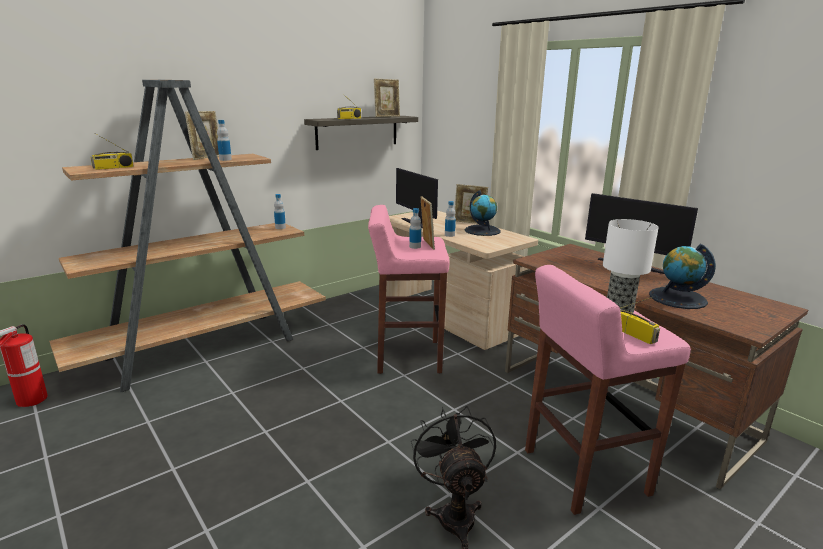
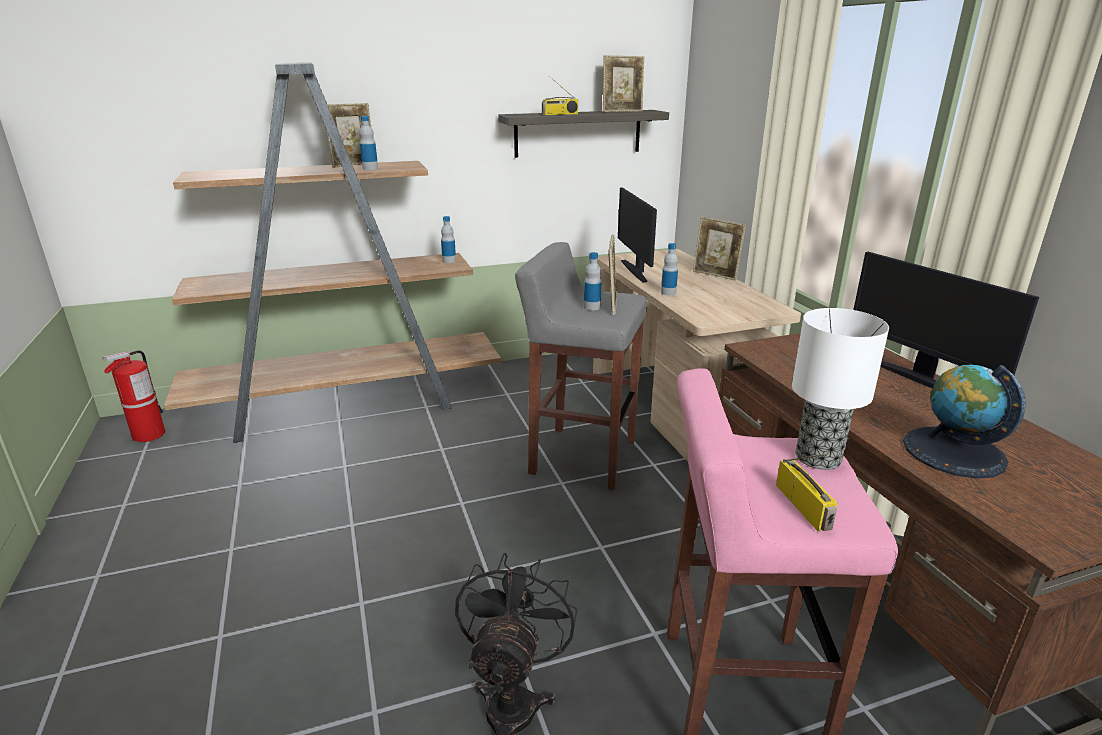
camera: 20 degrees right, 5 degrees up
radio [91,133,134,170] -> none
pink stool [368,205,450,374] -> grey stool [515,242,647,490]
globe [465,190,501,236] -> none

